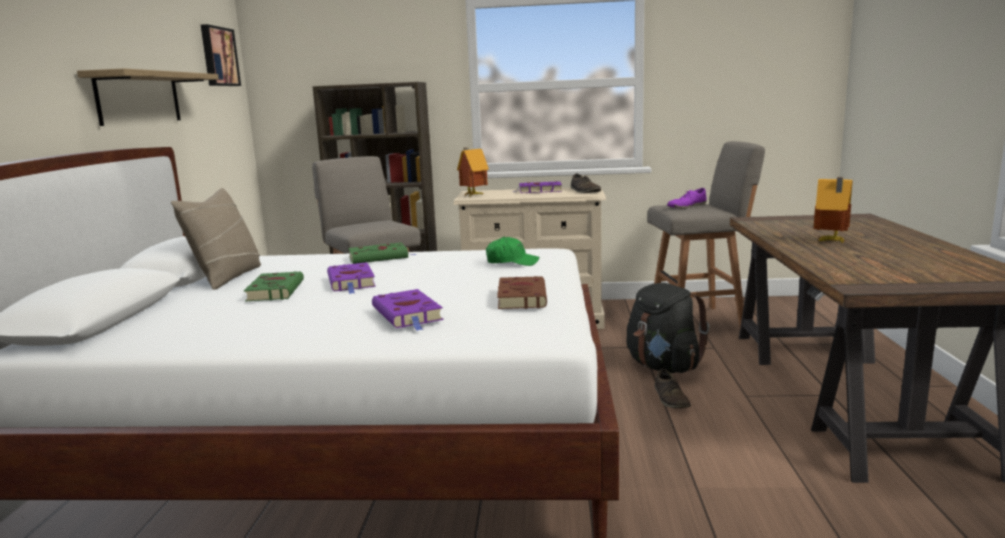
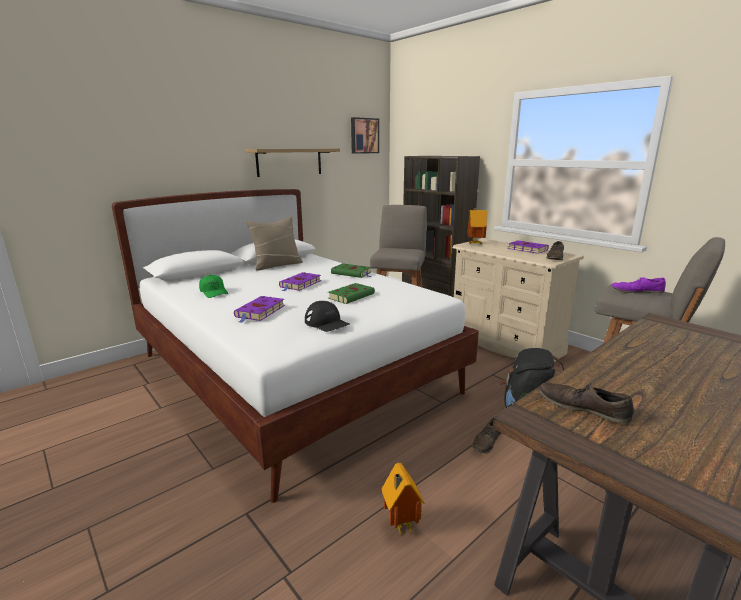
camera: 45 degrees right, 5 degrees up
green book [244,272,304,301] -> green book moved to [328,283,375,304]
green cap [486,237,539,266] -> green cap moved to [199,275,228,298]
brown book [497,276,547,309] -> black cap [305,301,349,332]
toy house [814,177,853,243] -> toy house moved to [382,463,424,534]
none -> brown shoe [539,382,634,424]

